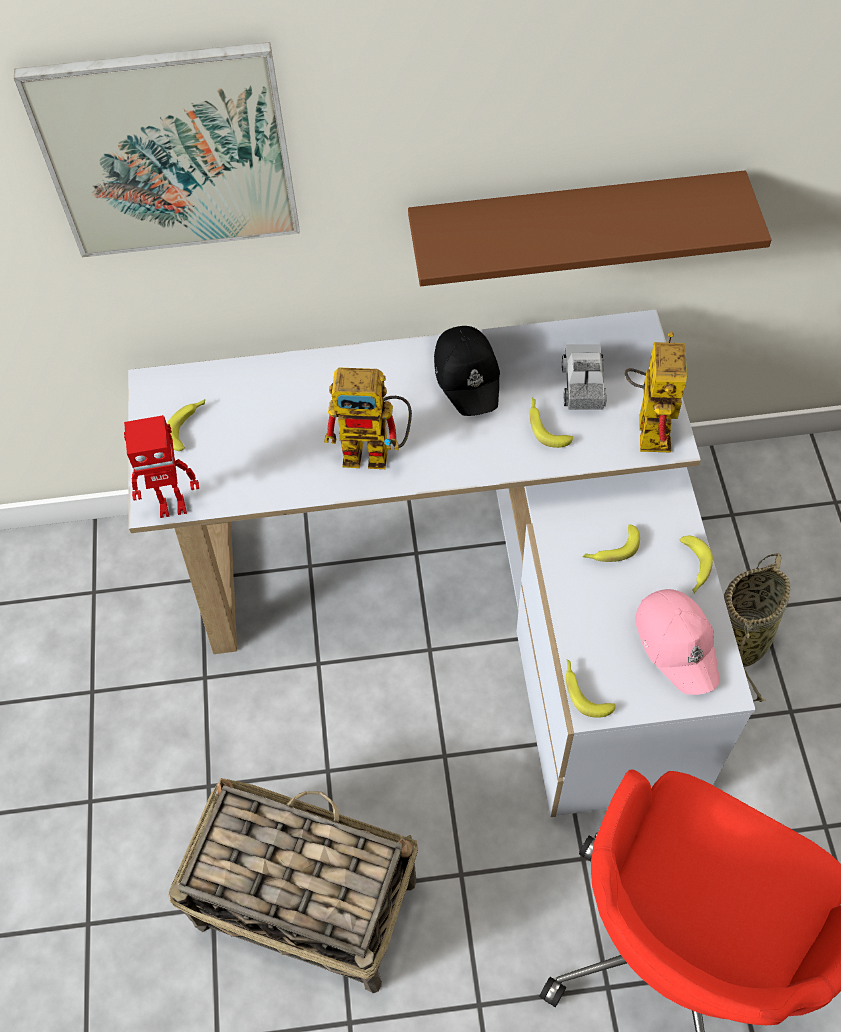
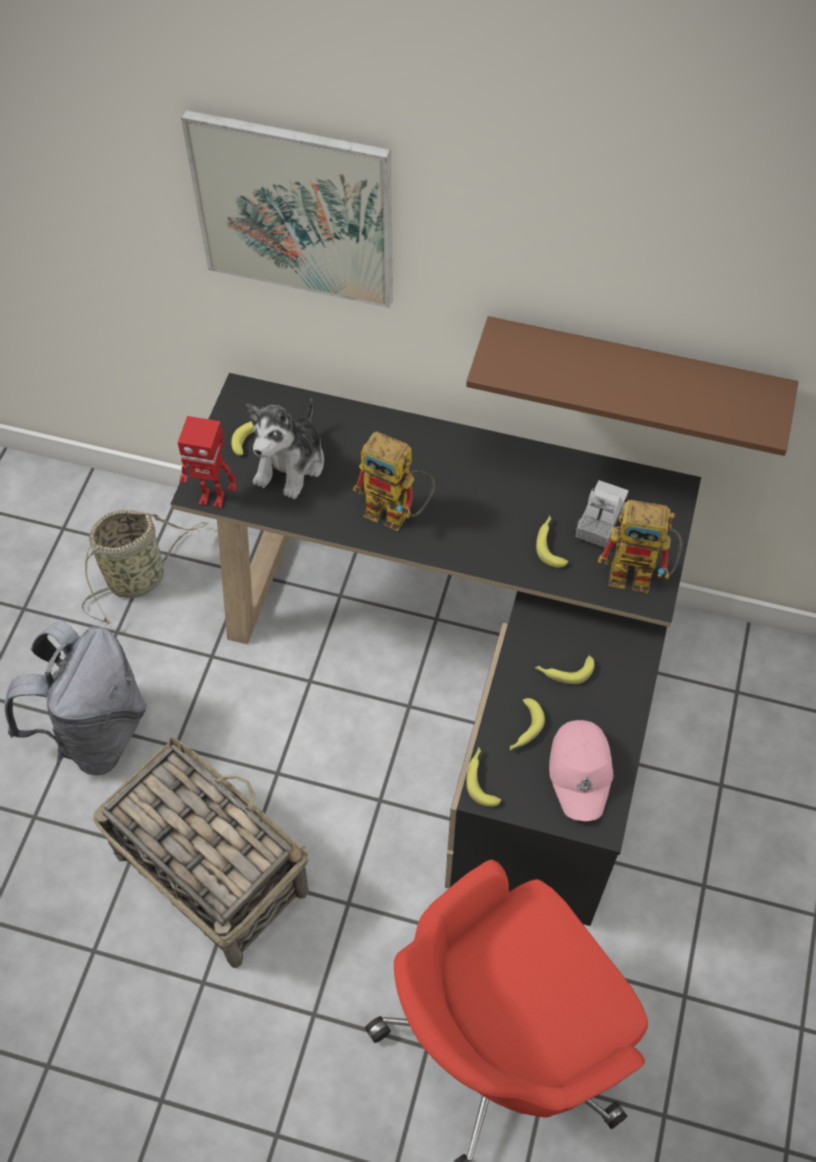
camera: 20 degrees right, 0 degrees up
white desk [128,309,756,817] -> black desk [171,373,701,926]
black cap [434,326,500,416] -> none
toy robot [625,331,687,452] -> toy robot turned 75 degrees clockwise [598,500,682,593]
banana [679,536,713,594] -> banana moved to [510,698,545,750]
basket [724,553,790,702] -> basket moved to [82,510,208,624]
none -> grey backpack [5,621,147,775]
none -> plush toy [246,399,324,499]

